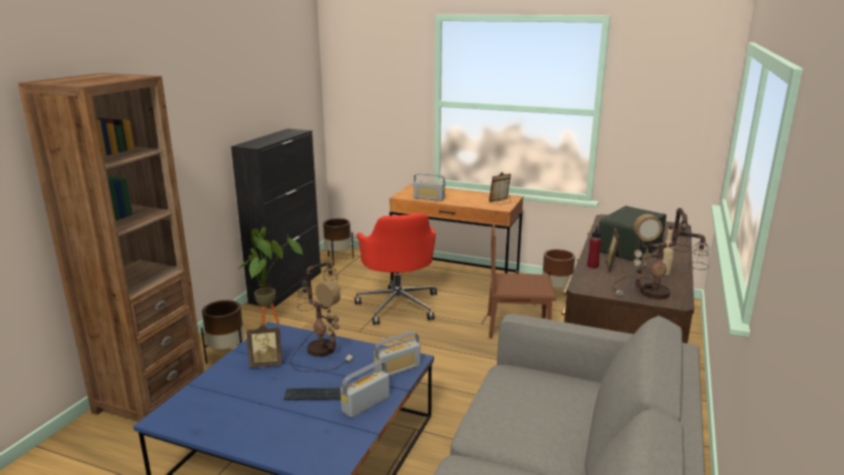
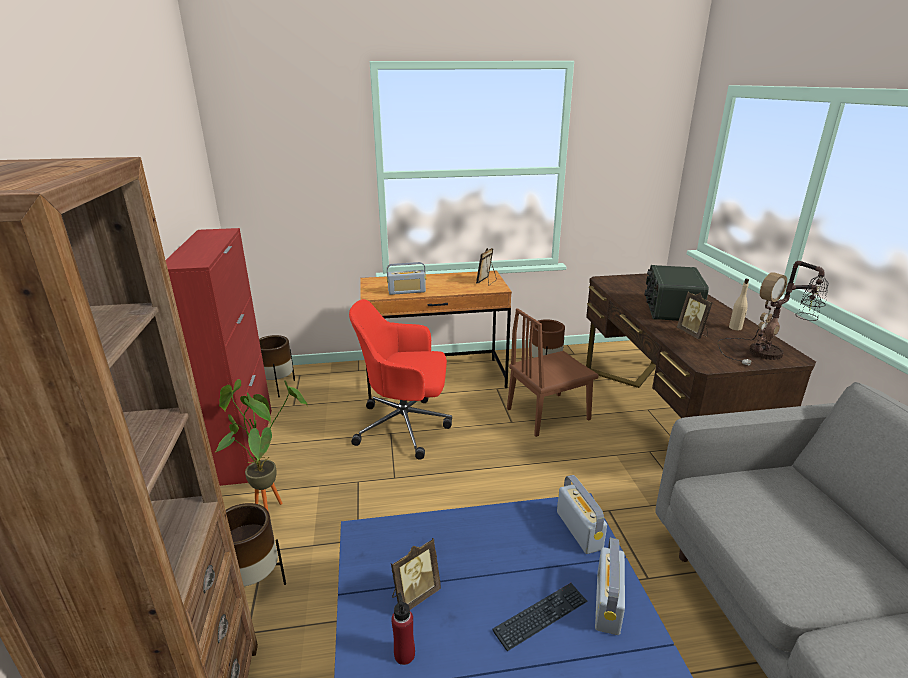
camera: 30 degrees left, 5 degrees up
black cabinet [231,129,321,308] -> red cabinet [166,228,272,486]
table lamp [290,262,354,372] -> none
red office chair [354,213,437,325] -> red office chair turned 135 degrees clockwise [349,299,452,460]
radio [374,331,420,377] -> radio turned 45 degrees counterclockwise [557,475,607,554]
red bottle [587,226,601,268] -> red bottle moved to [391,593,415,665]

